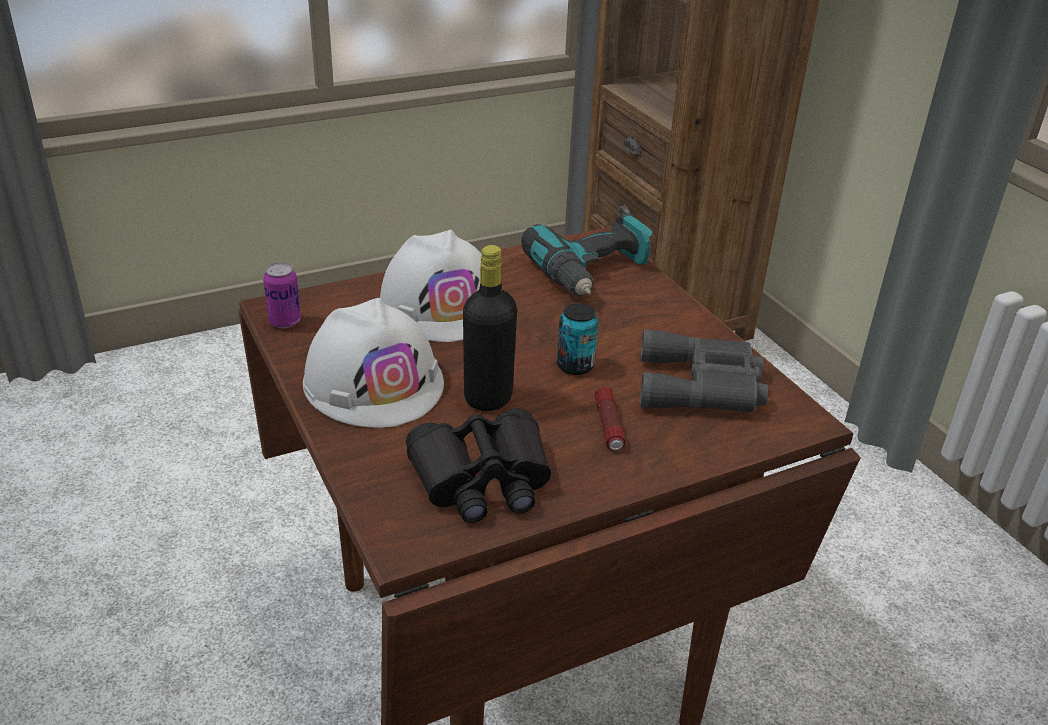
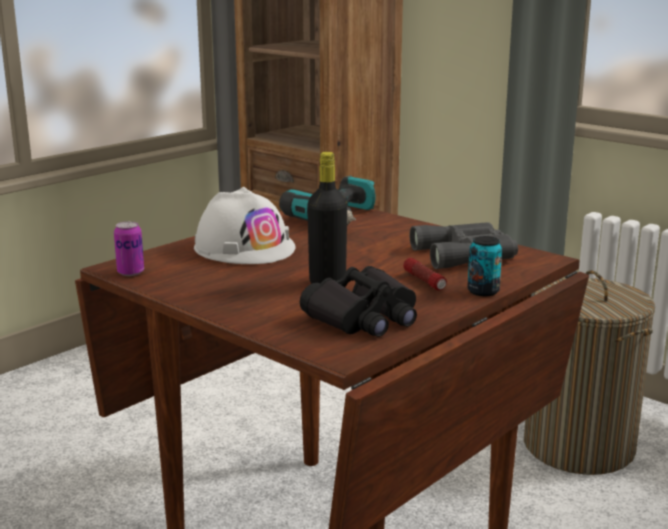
camera: 20 degrees left, 15 degrees down
white hard hat [303,298,444,428] -> none
can [557,303,598,375] -> can moved to [467,236,502,296]
none -> laundry basket [524,270,655,475]

